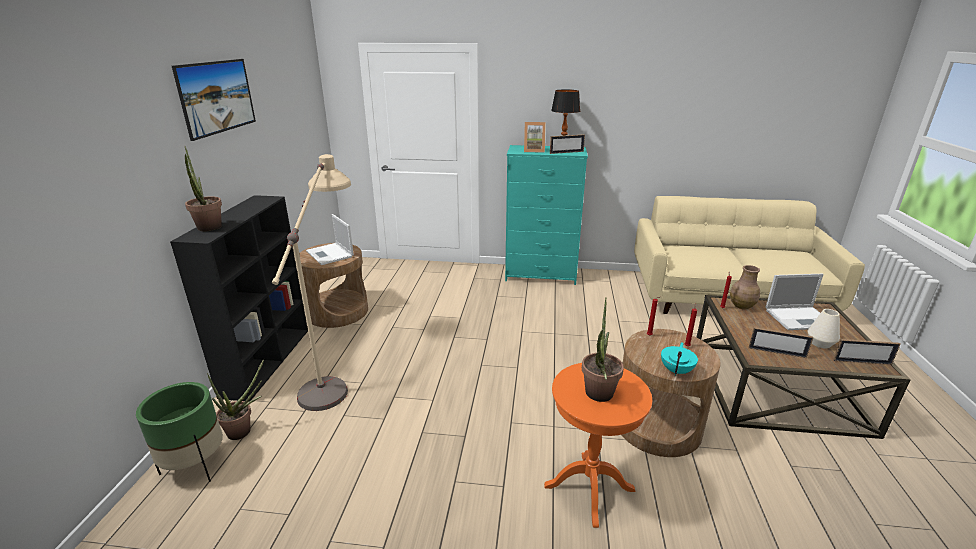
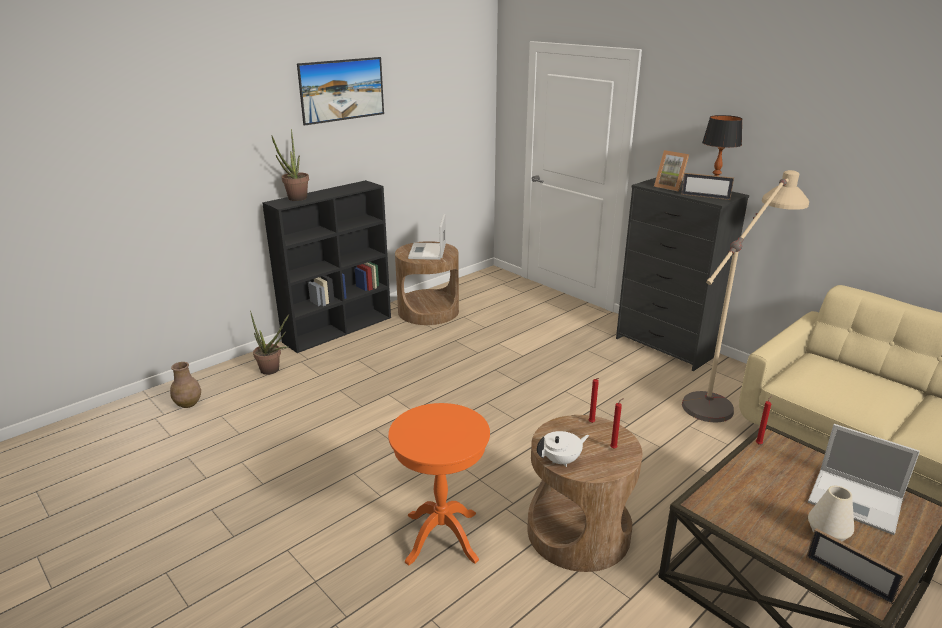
camera: 40 degrees right, 0 degrees up
green planter [136,382,223,482] -> none
beige floor lamp [272,154,351,411] -> beige floor lamp moved to [682,170,809,422]
turquoise dresser [505,145,588,285] -> black dresser [616,178,749,371]
potted plant [582,297,624,402] -> none
turquoise teapot [661,342,698,376] -> white teapot [537,431,589,467]
brown vase [730,265,760,309] -> brown vase moved to [170,362,201,408]
picture frame [748,327,813,358] -> none

